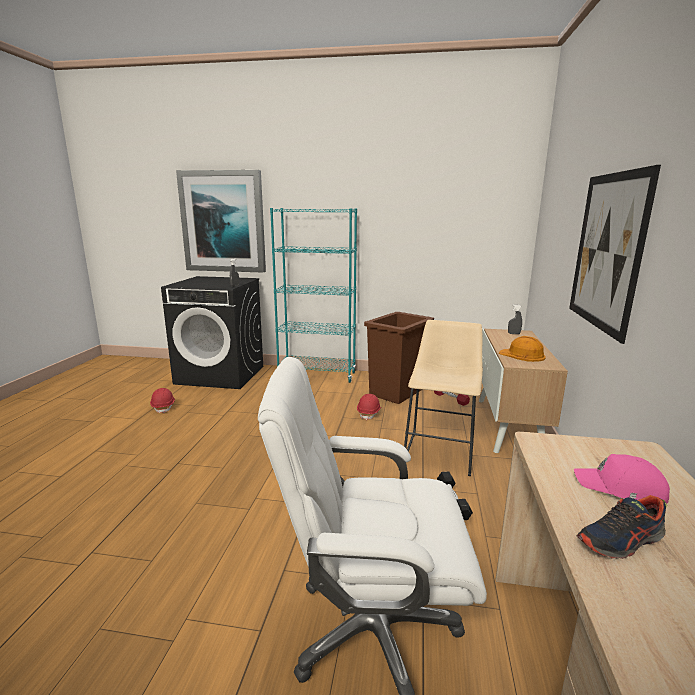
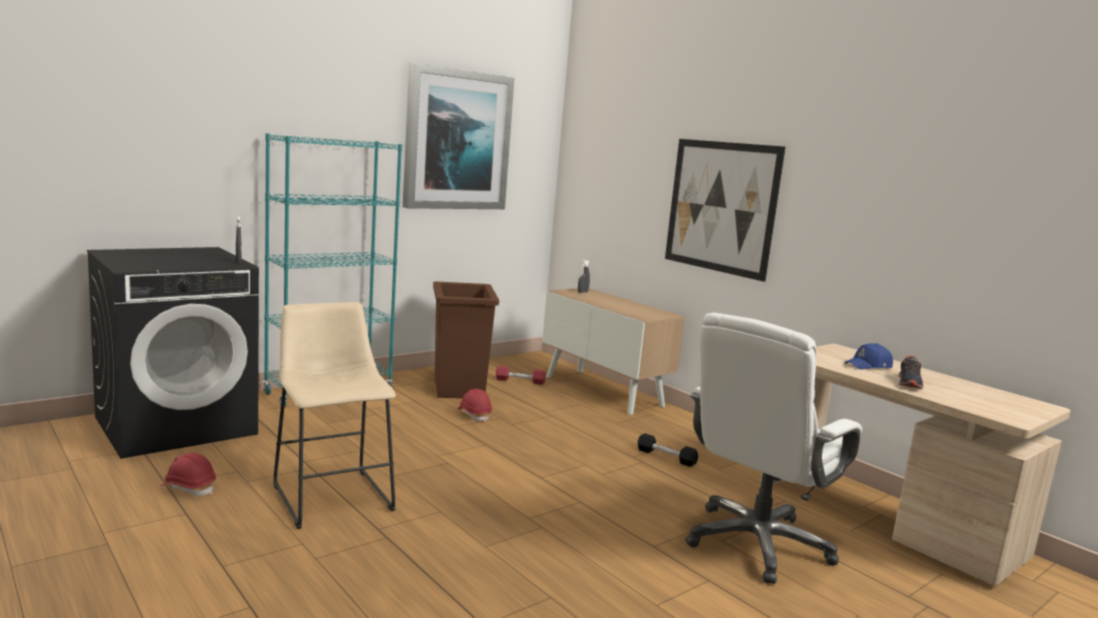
camera: 50 degrees left, 5 degrees down
picture [176,170,266,272] -> picture moved to [403,63,514,209]
beige stool [404,320,483,476] -> beige stool moved to [273,302,396,529]
orange hard hat [499,336,546,362] -> none
pink cap [574,454,670,504] -> blue cap [845,343,893,369]

